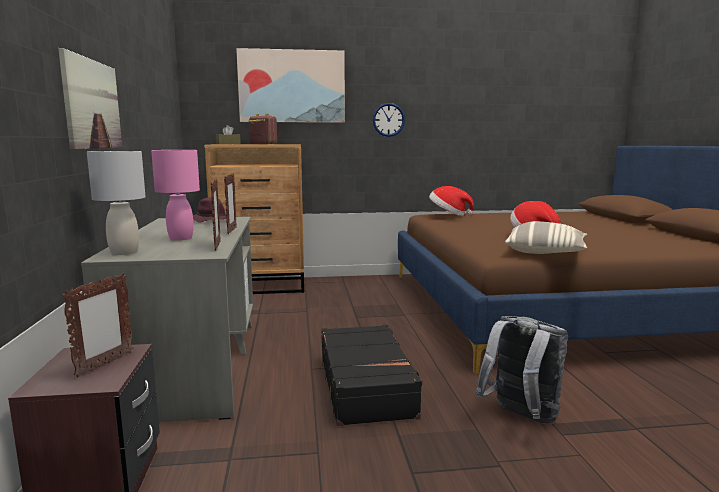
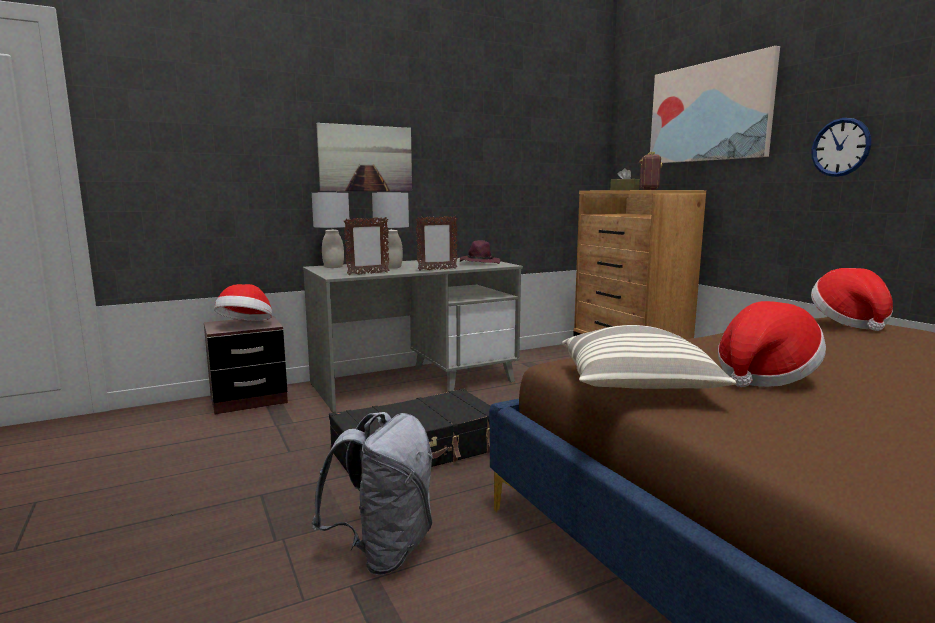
camera: 70 degrees right, 0 degrees up
picture frame [62,273,133,377] -> hat [214,284,272,321]
pink table lamp [151,150,200,241] -> grey table lamp [372,193,409,269]

